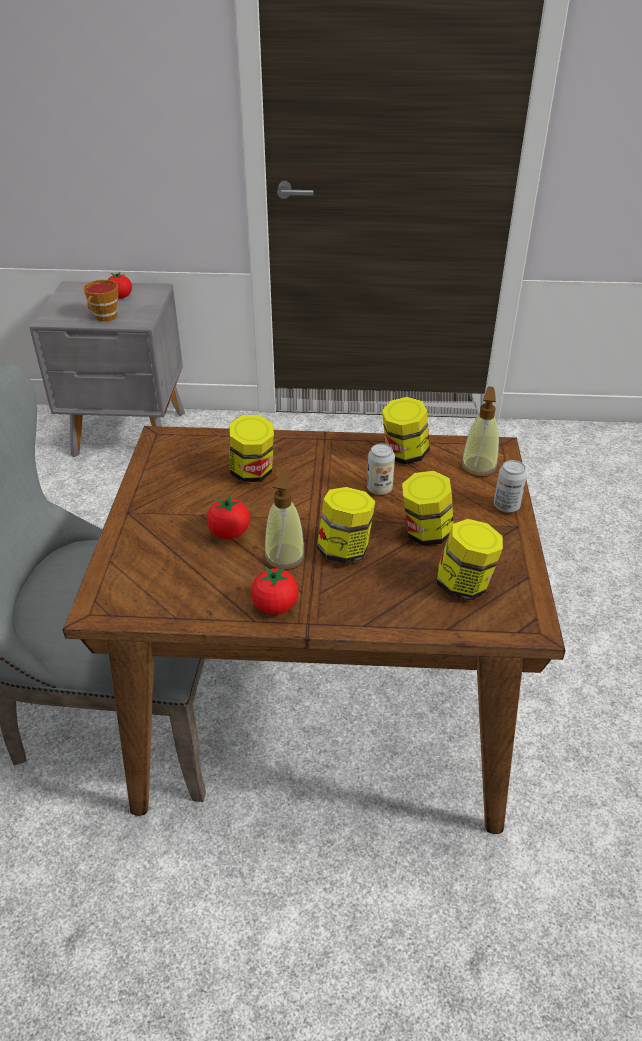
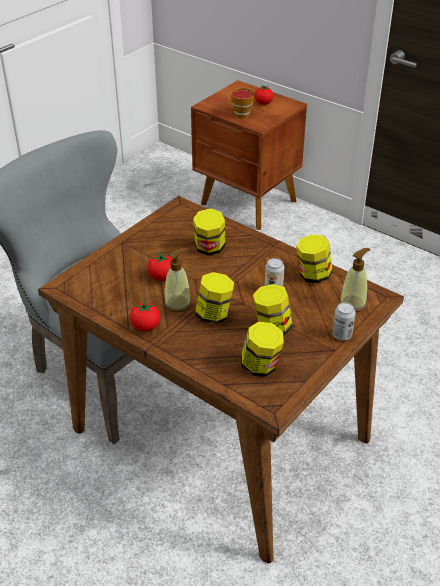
camera: 35 degrees right, 0 degrees up
grey nightstand [30,281,185,457] -> brown nightstand [191,80,307,230]

